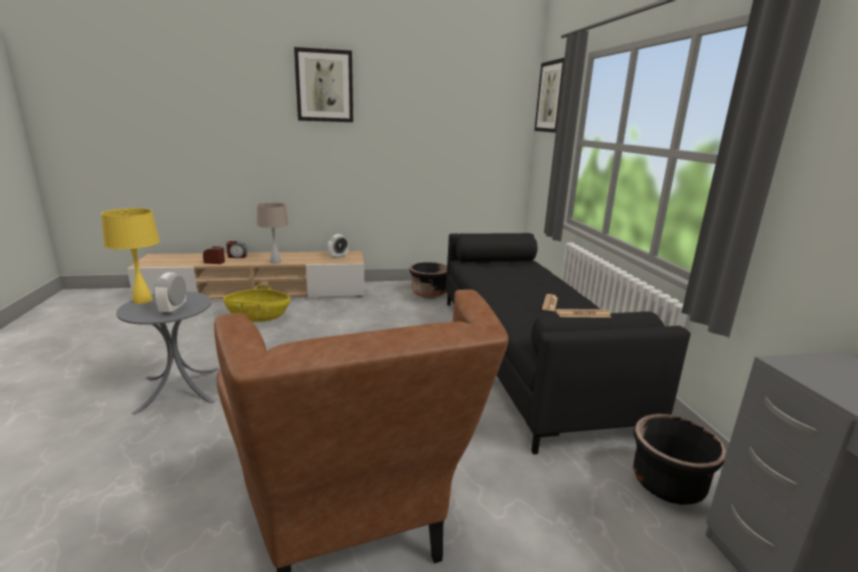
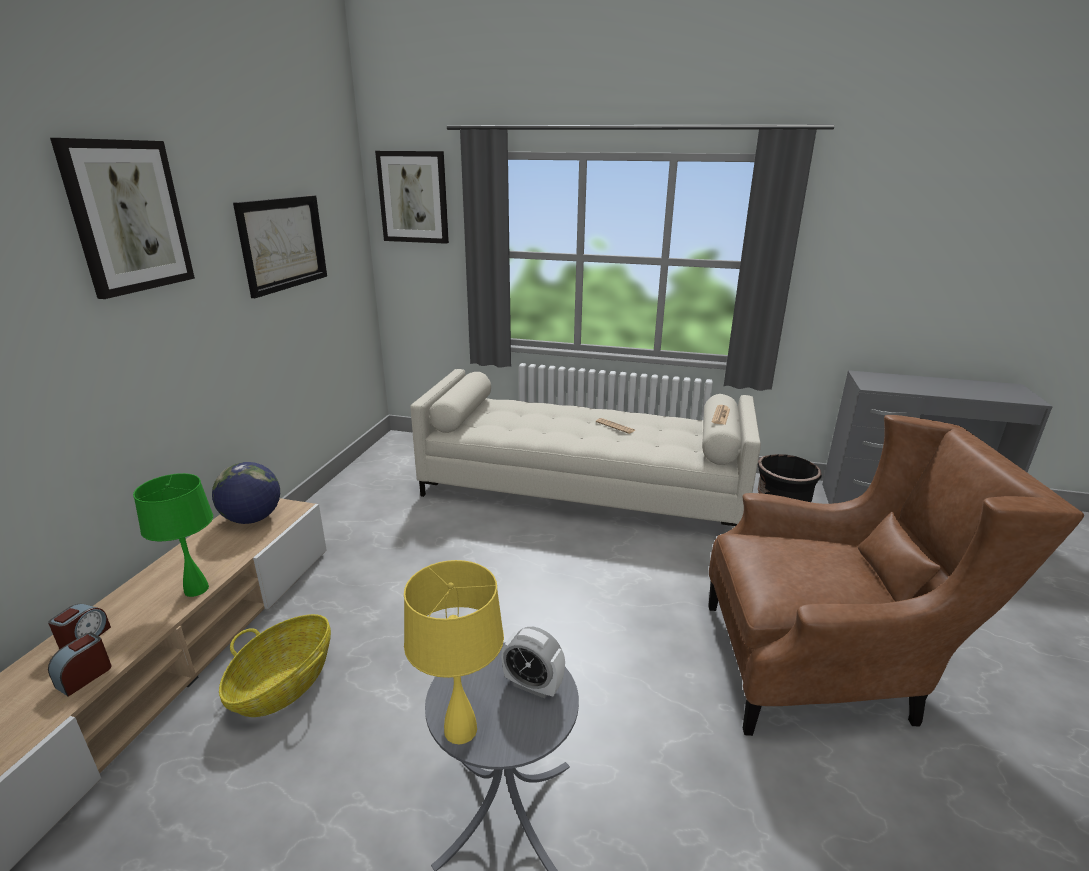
camera: 65 degrees left, 5 degrees up
beige table lamp [257,202,289,264] -> green table lamp [133,473,213,597]
alarm clock [328,234,349,258] -> globe [212,462,280,524]
black planter [409,262,447,298] -> none
black sofa [446,233,690,454] -> beige sofa [410,369,761,526]
none -> picture [233,195,327,298]

